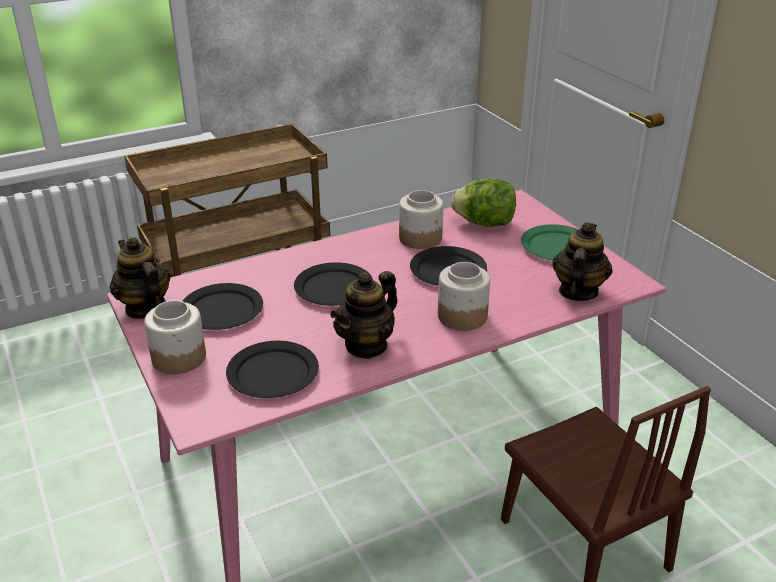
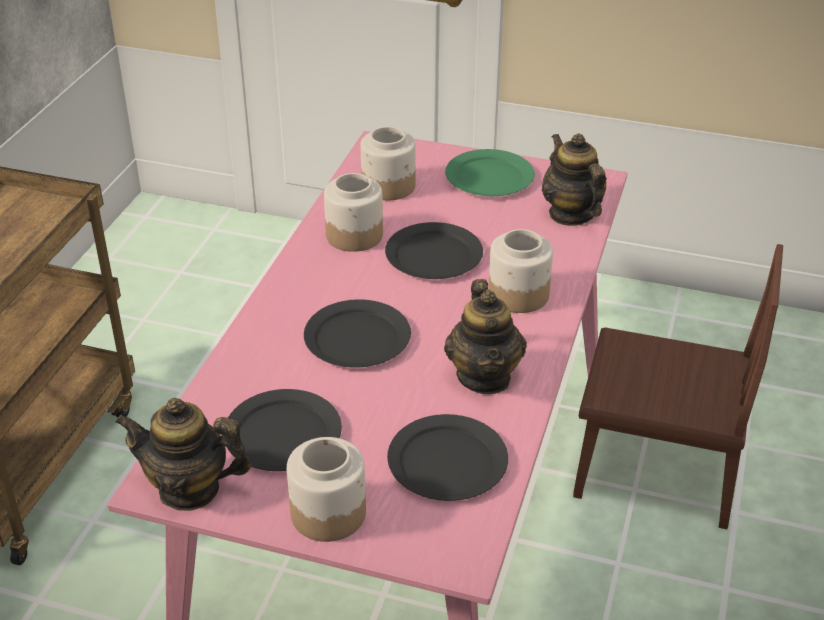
camera: 45 degrees left, 5 degrees up
lettuce [451,179,516,227] -> jar [361,126,416,200]

